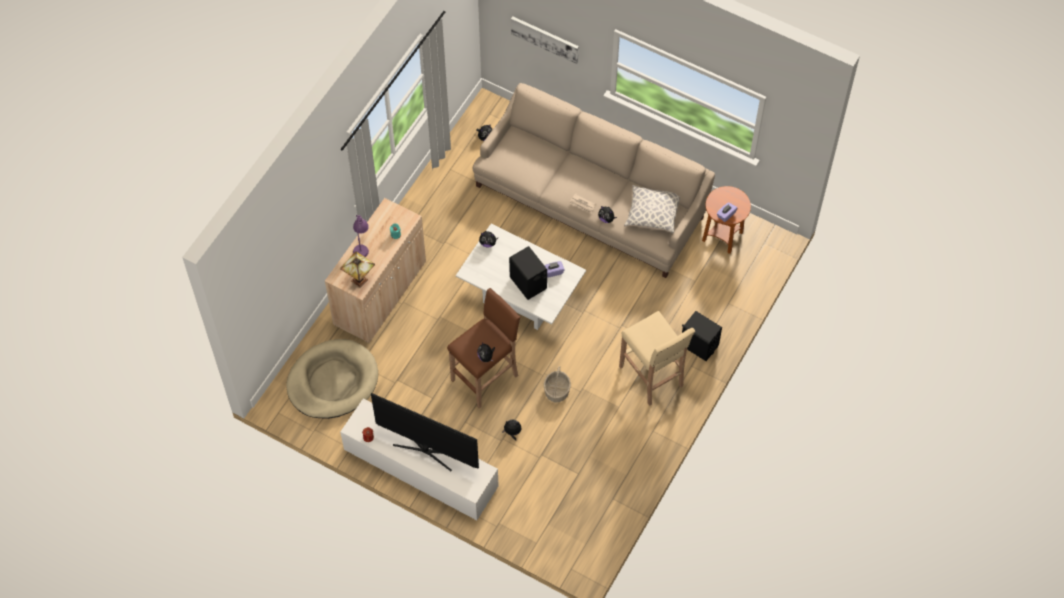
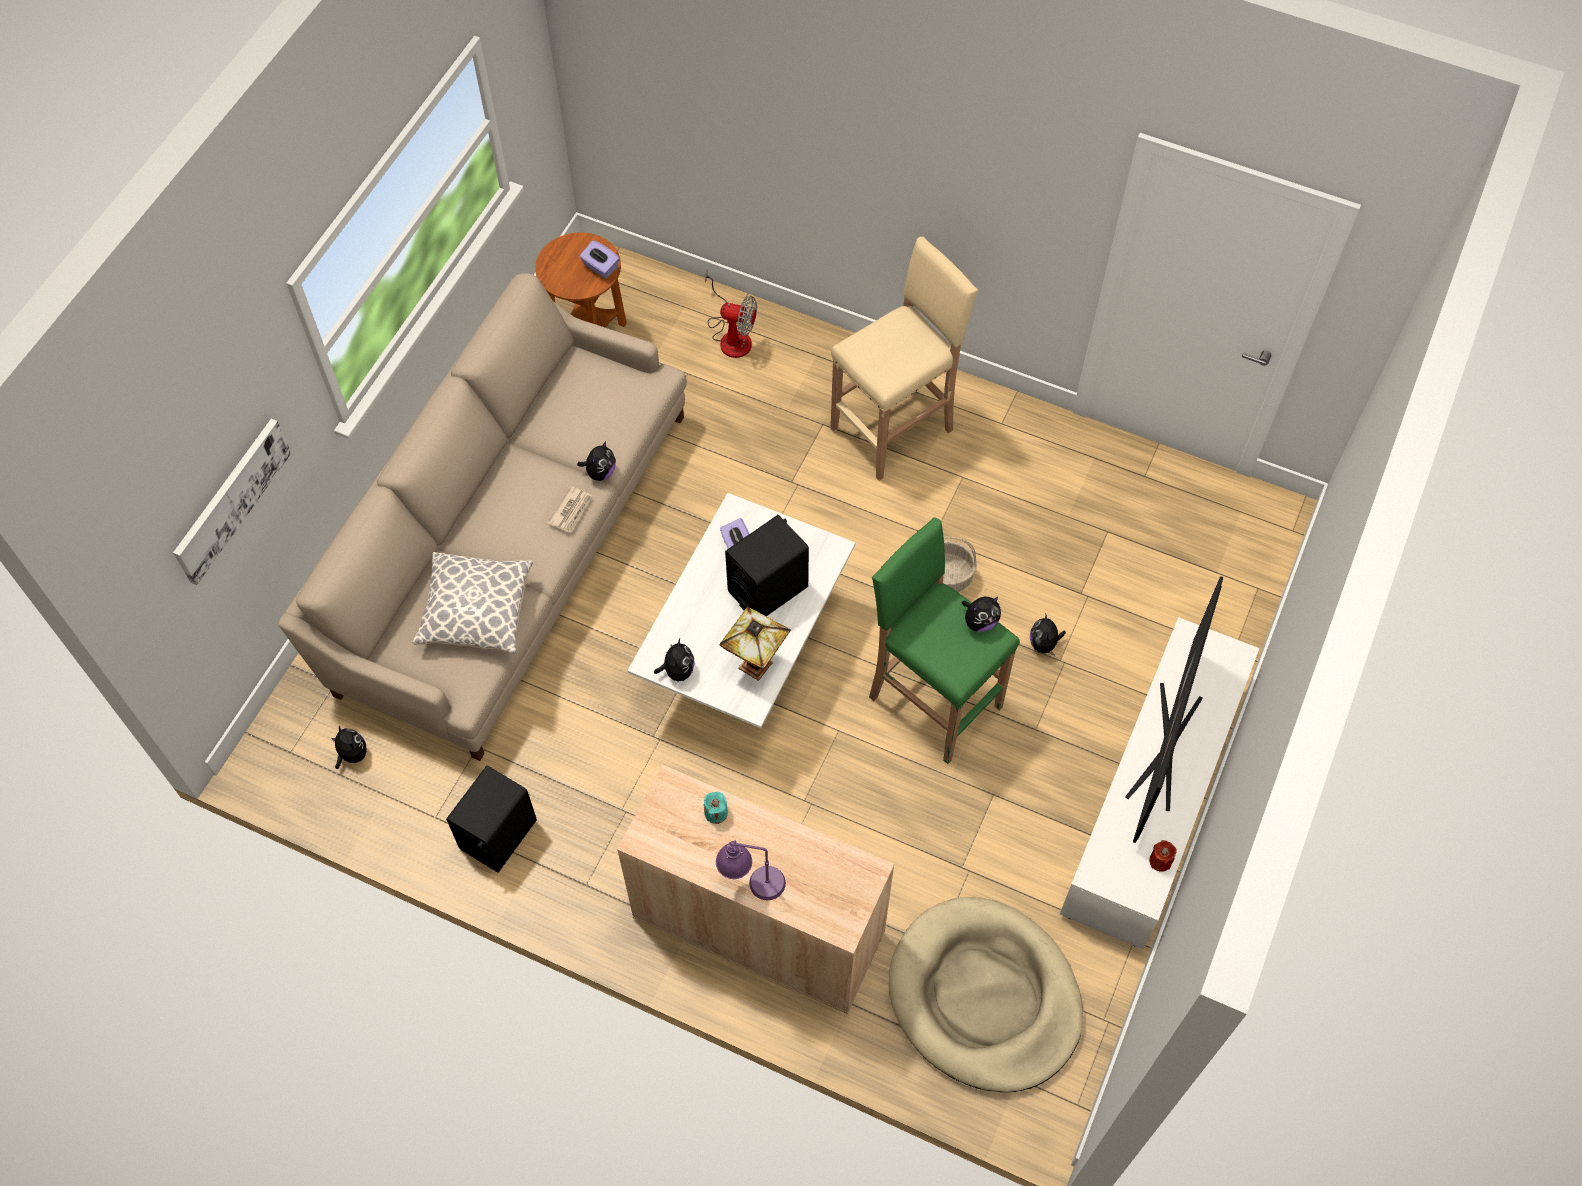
camera: 95 degrees left, 0 degrees up
table lamp [340,251,375,287] -> table lamp moved to [719,607,791,681]
brown stool [447,288,520,409] -> green stool [869,517,1020,764]
pillow [624,185,680,234] -> pillow moved to [413,552,533,655]
black speaker [682,311,722,361] -> black speaker moved to [446,765,537,872]
none -> fan [705,270,757,358]

